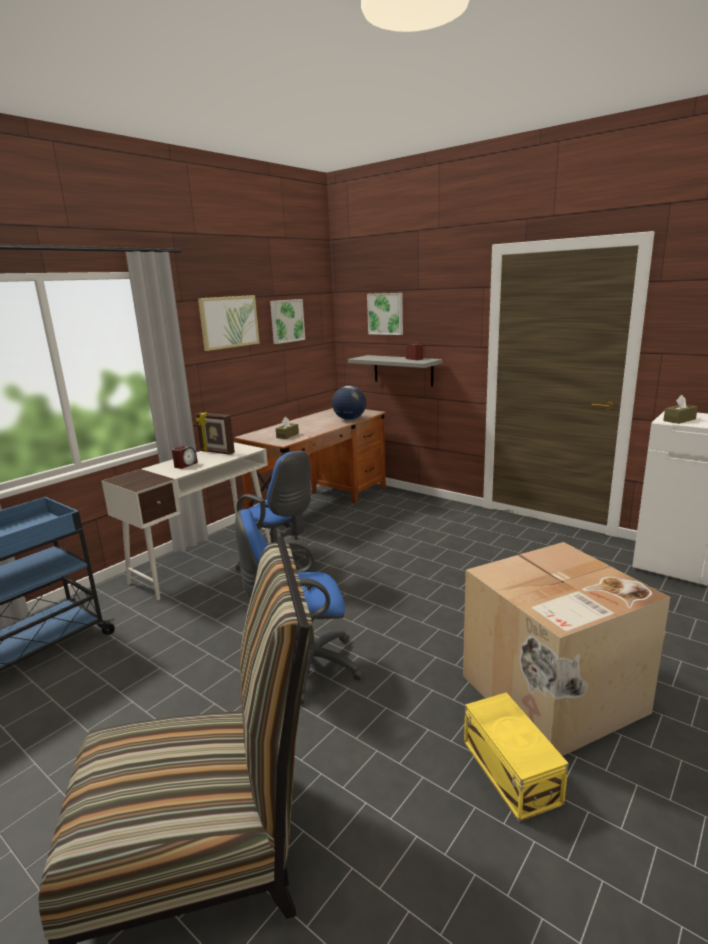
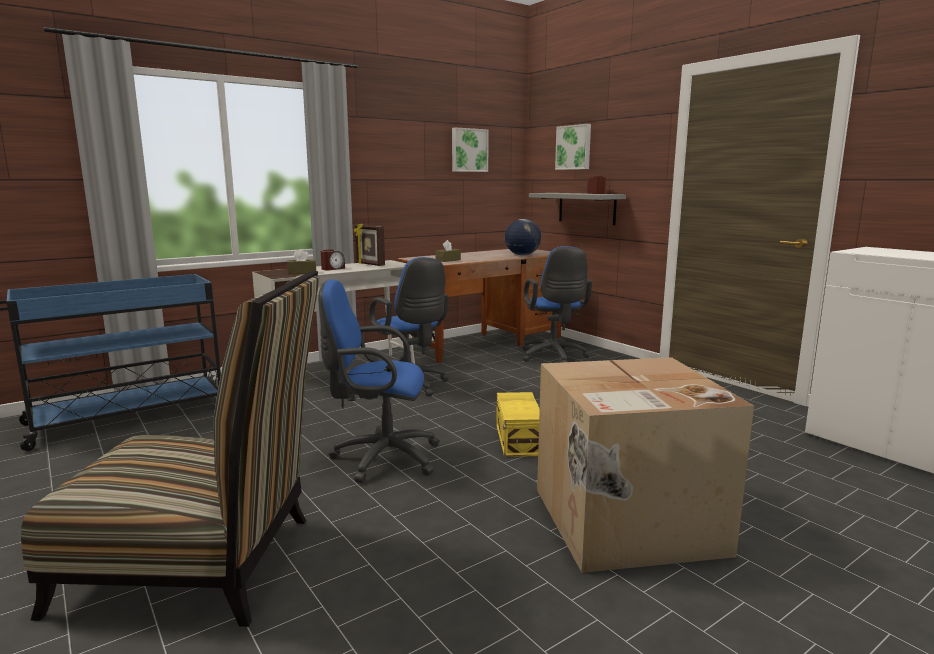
camera: 15 degrees right, 5 degrees down
picture [198,295,260,351] -> none
yellow storage box [464,692,569,822] -> yellow storage box moved to [496,392,540,457]
brown tissue box [663,395,698,424] -> brown tissue box moved to [287,249,316,274]
none -> blue office chair [522,246,592,363]

